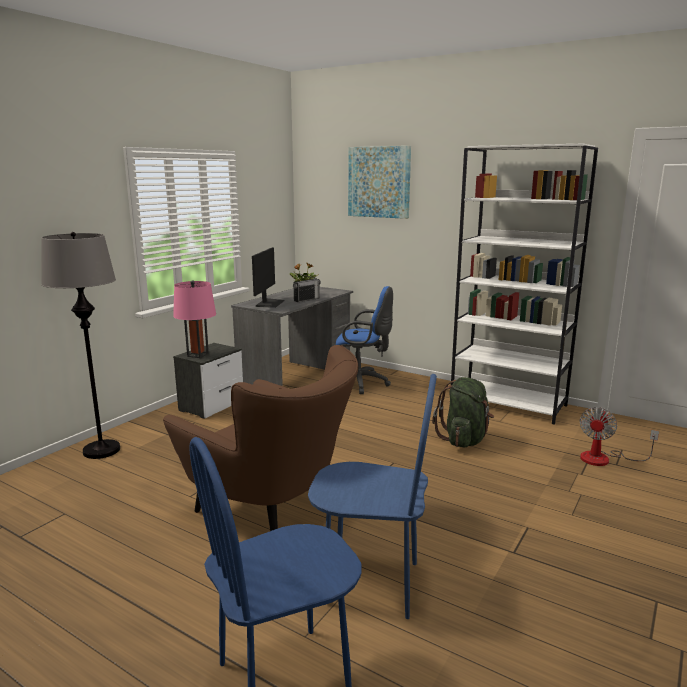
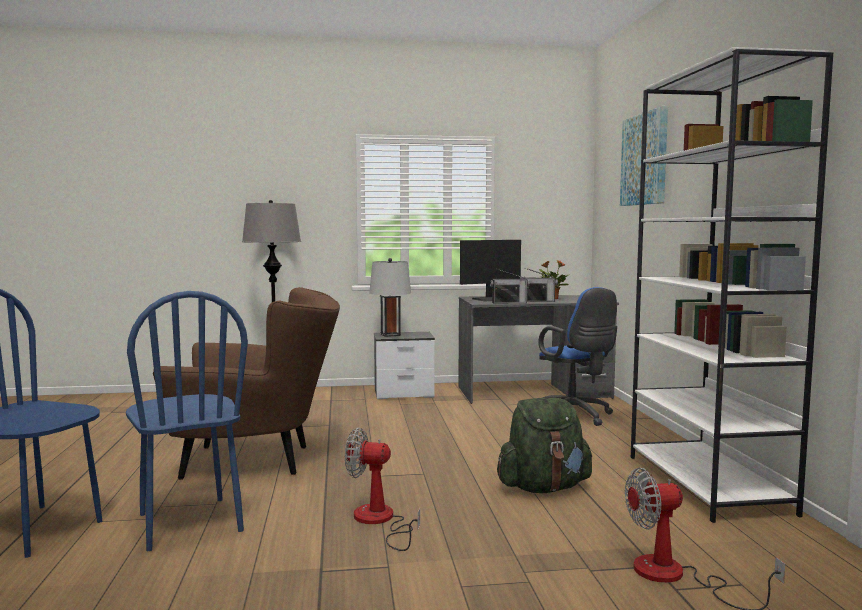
camera: 50 degrees right, 10 degrees down
brown armchair [163,345,358,531] -> brown armchair turned 90 degrees counterclockwise [153,287,340,480]
pink table lamp [173,280,216,358] -> grey table lamp [369,258,411,337]
none -> fan [345,428,420,551]
none -> radio [490,269,530,304]

